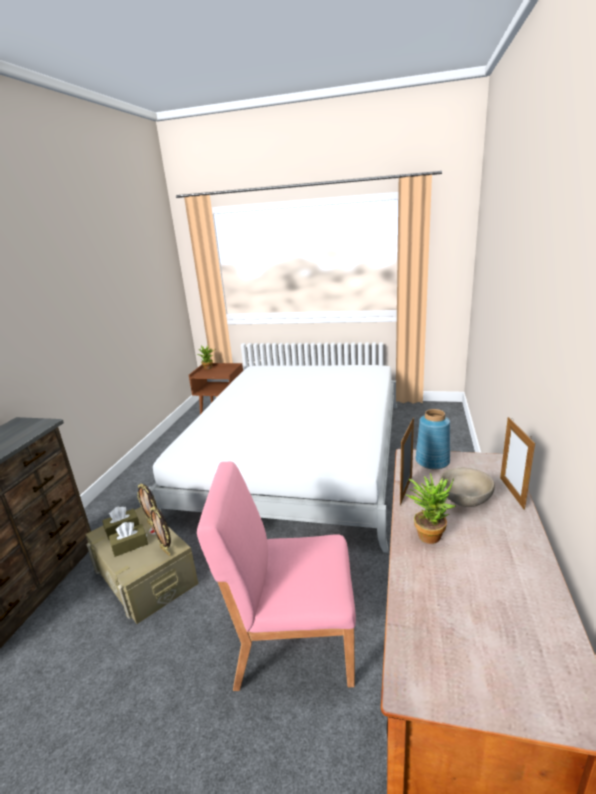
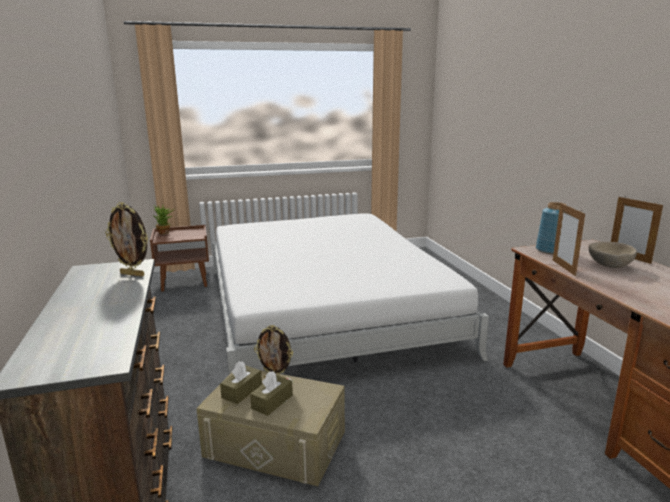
camera: 30 degrees left, 5 degrees down
picture frame [150,507,171,557] -> picture frame moved to [105,202,148,277]
pink chair [197,462,356,691] -> none
potted plant [406,473,456,544] -> none

